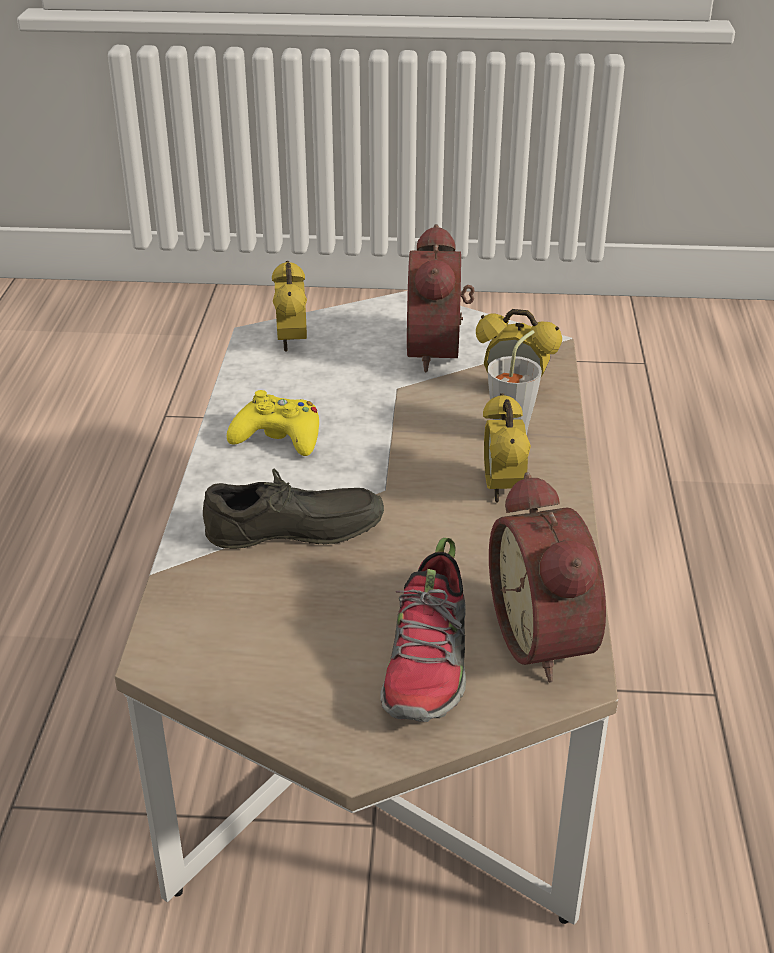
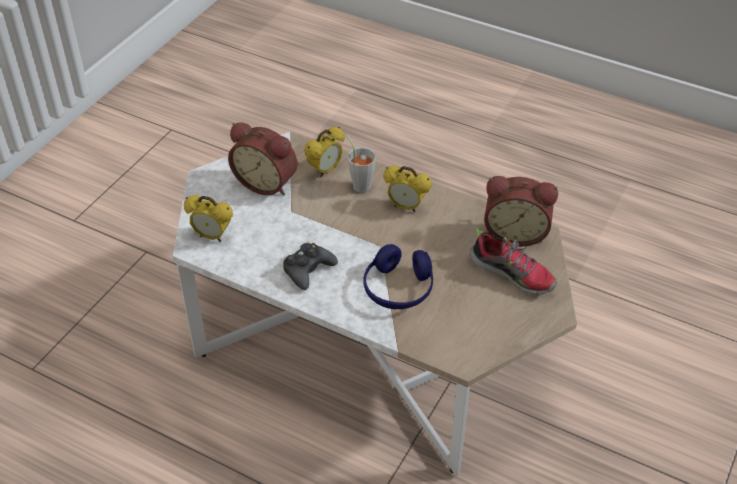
camera: 65 degrees left, 10 degrees up
grey shoe [203,469,384,549] -> blue headphones [363,244,433,309]
yellow game controller [227,390,319,456] -> black game controller [283,243,338,290]

